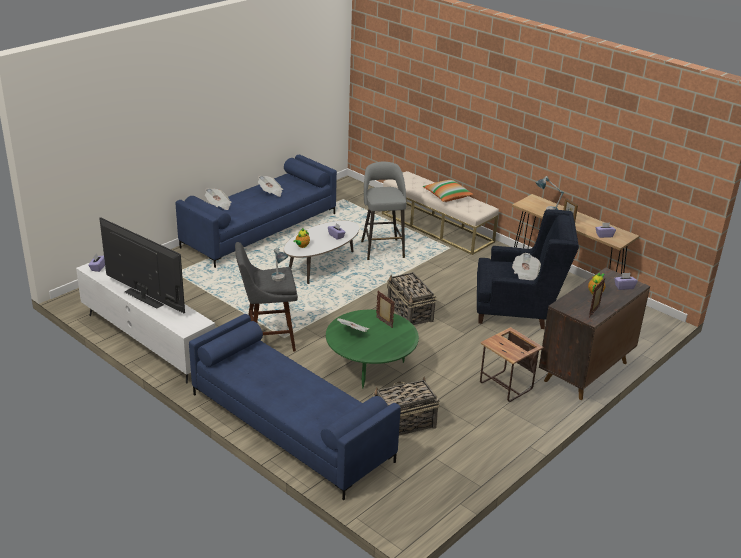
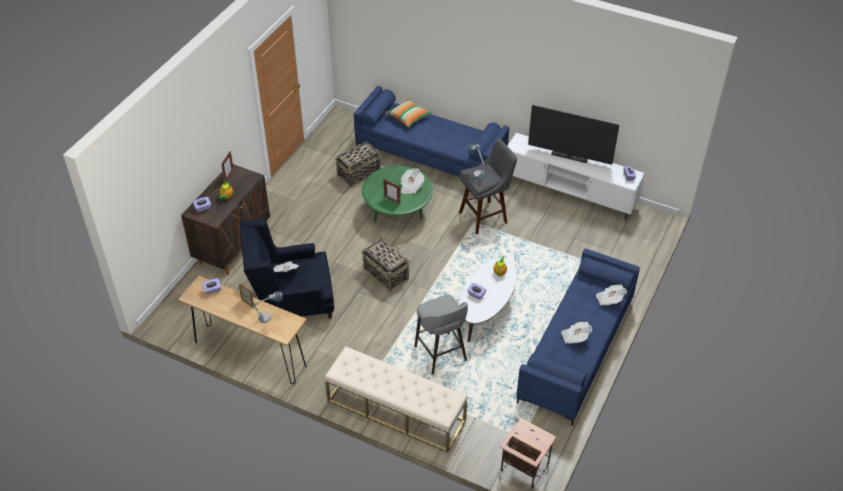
camera: 165 degrees right, 15 degrees up
pillow [423,180,473,202] -> pillow moved to [385,98,432,128]
side table [480,327,543,402] -> side table moved to [500,418,557,488]

